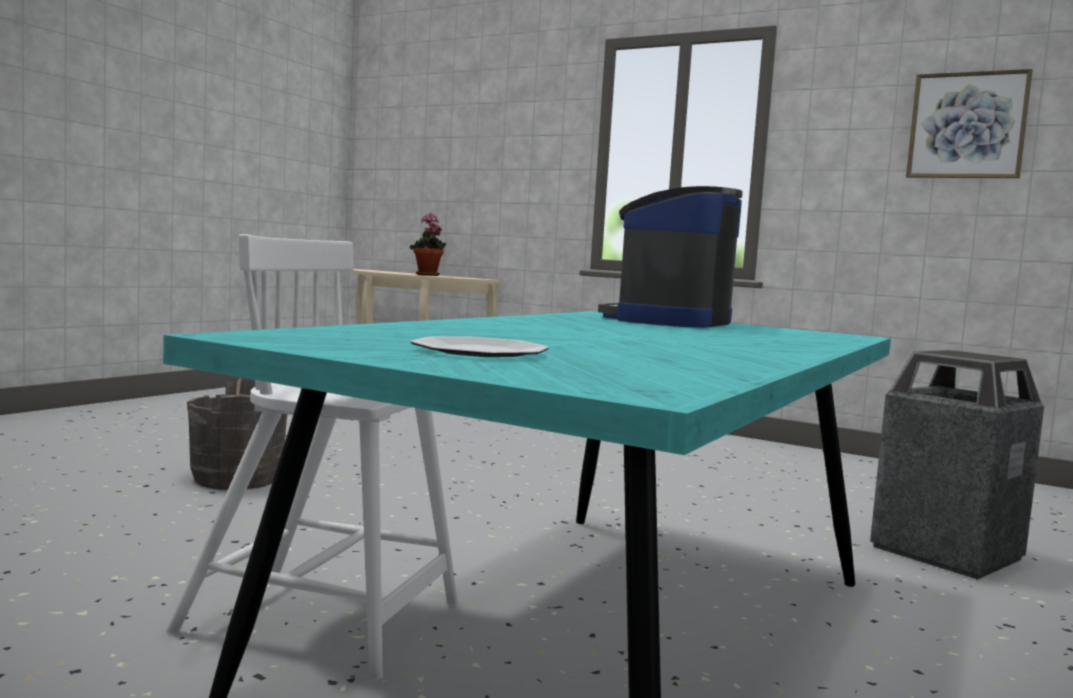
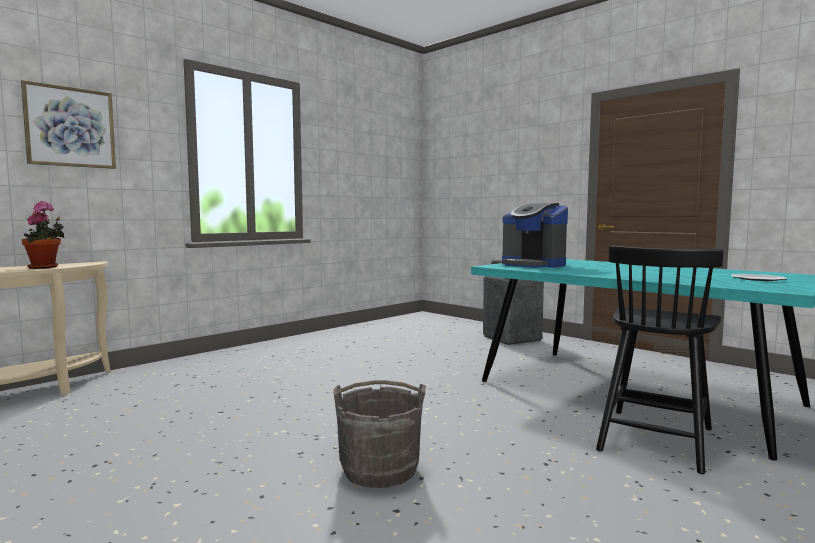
camera: 75 degrees left, 0 degrees up
white chair [166,234,458,681] -> black chair [596,246,723,474]
picture [906,69,1033,178] -> picture moved to [21,80,116,169]

